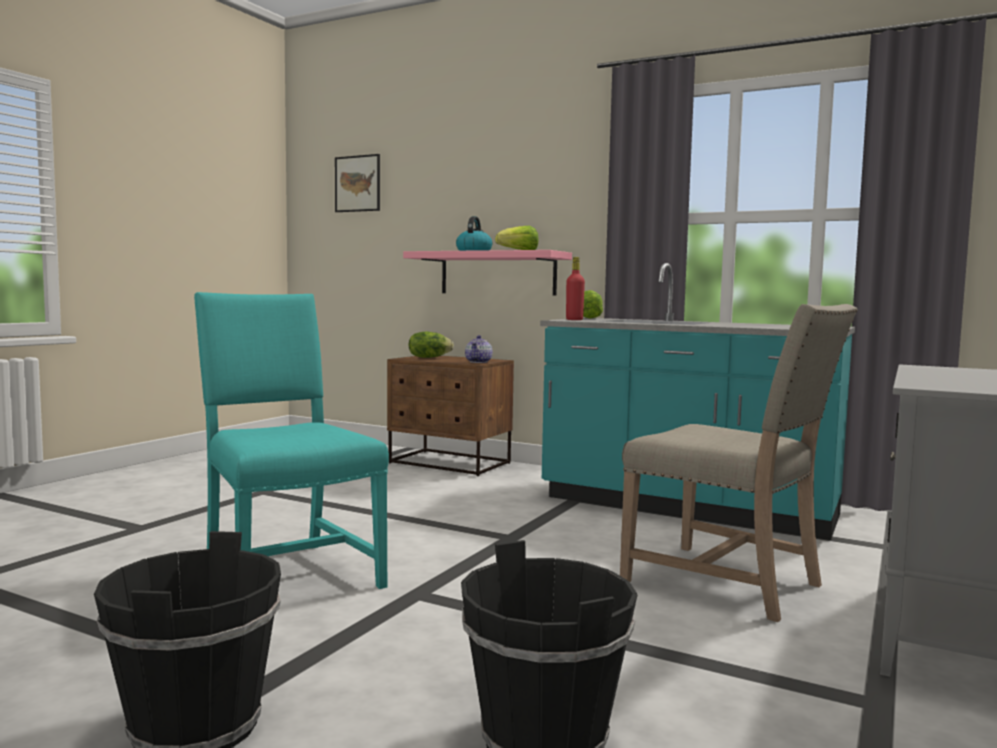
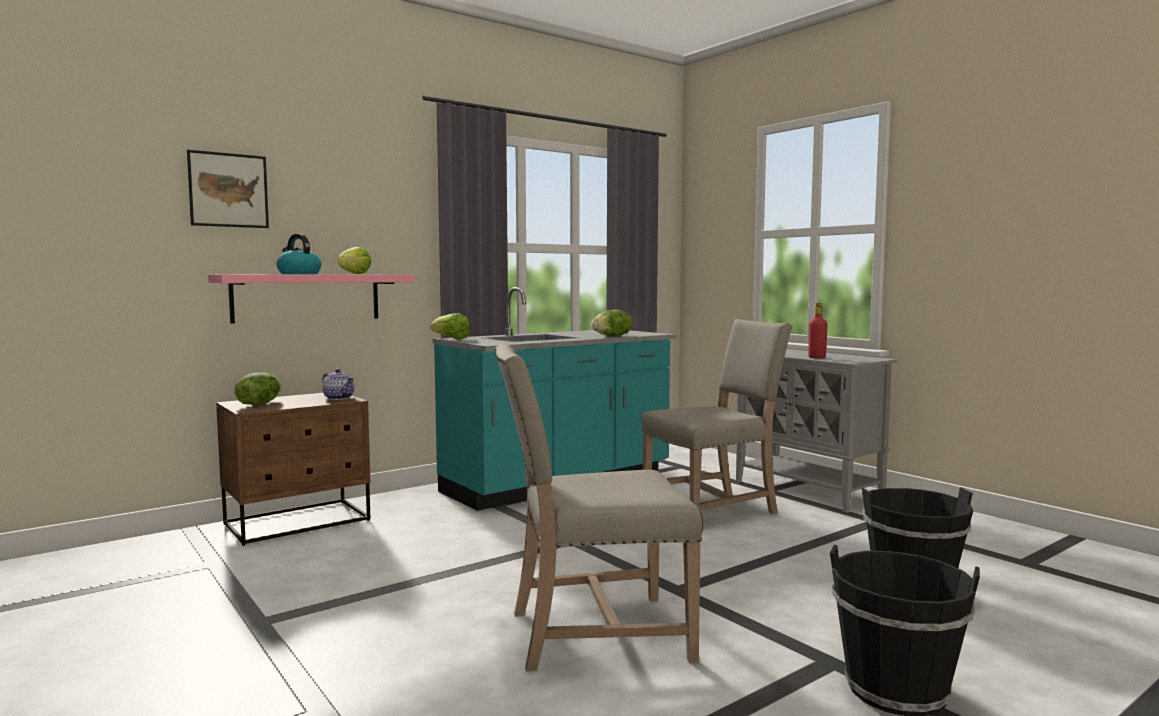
camera: 65 degrees left, 0 degrees up
turquoise chair [194,292,389,589] -> beige chair [495,343,704,672]
picture [335,154,380,212] -> picture moved to [187,150,269,228]
red bottle [566,257,585,320] -> red bottle moved to [808,302,828,359]
none -> lettuce [591,309,632,336]

